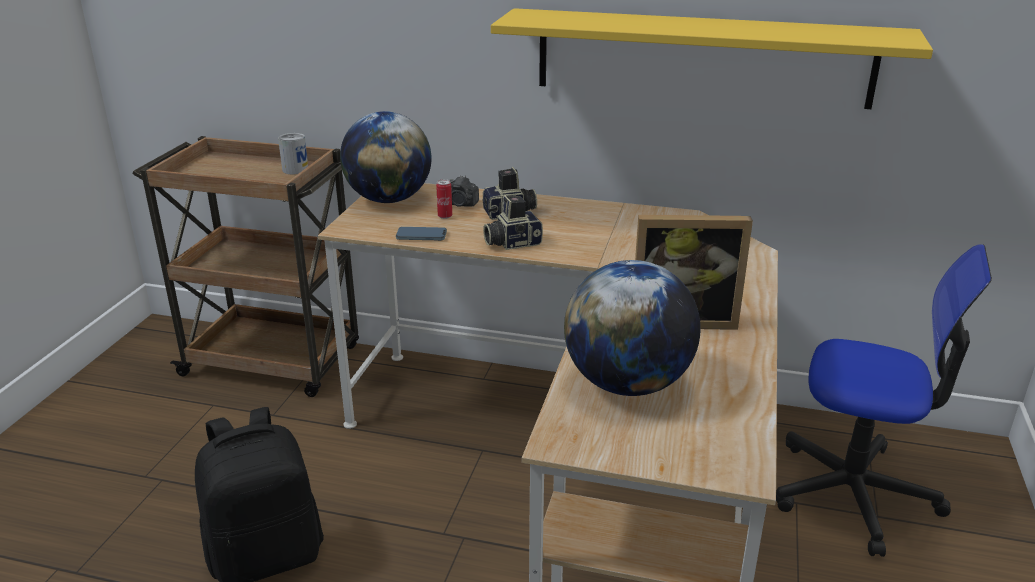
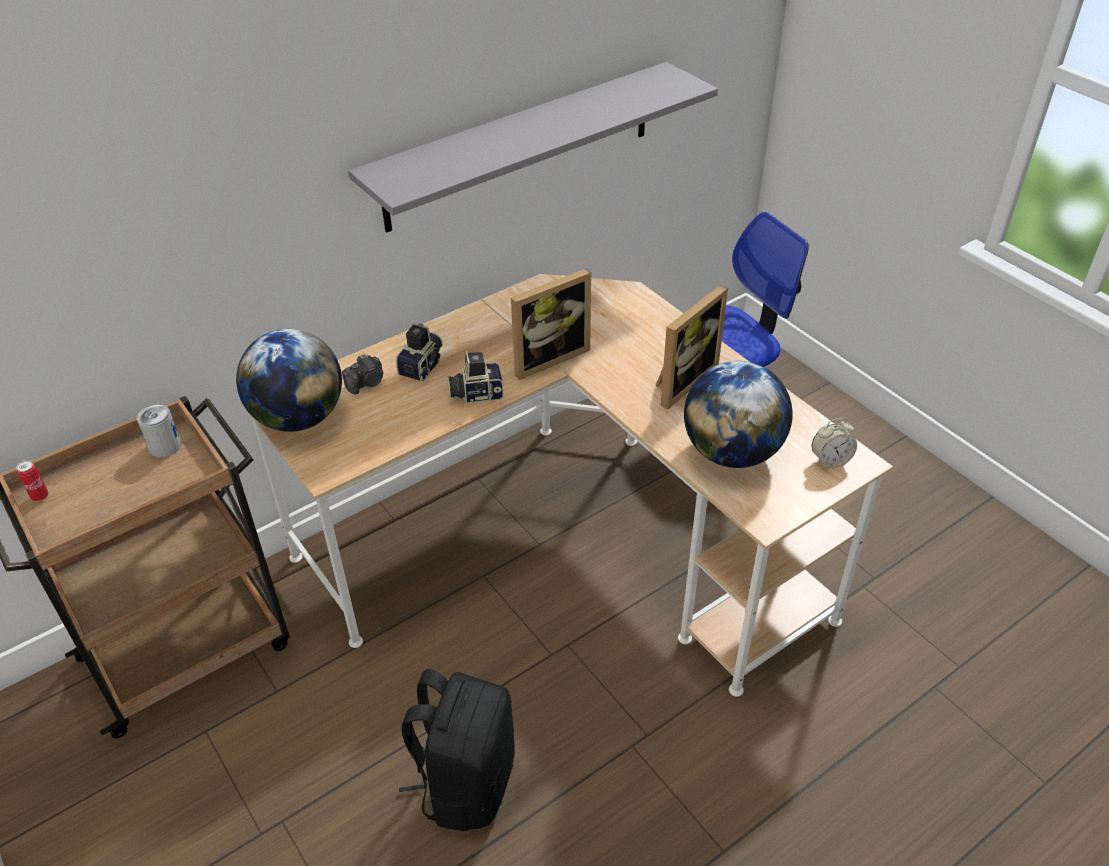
camera: 50 degrees left, 15 degrees up
phone [396,227,447,241] -> none
can [436,179,452,219] -> can moved to [16,460,48,501]
camera [483,195,543,250] -> camera turned 60 degrees clockwise [447,351,504,404]
yellow shelf [491,8,933,109] -> grey shelf [348,62,718,233]
none -> picture frame [511,269,591,380]
none -> alarm clock [812,418,857,469]

